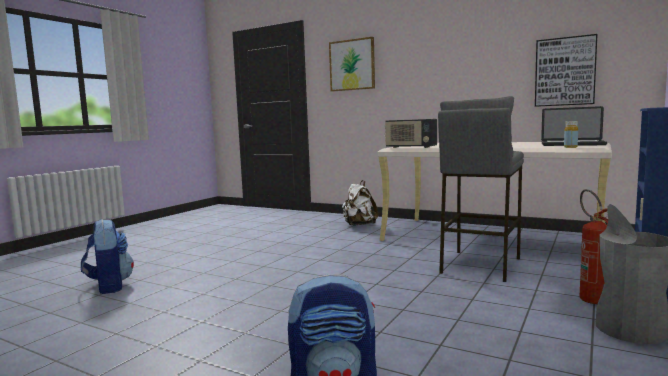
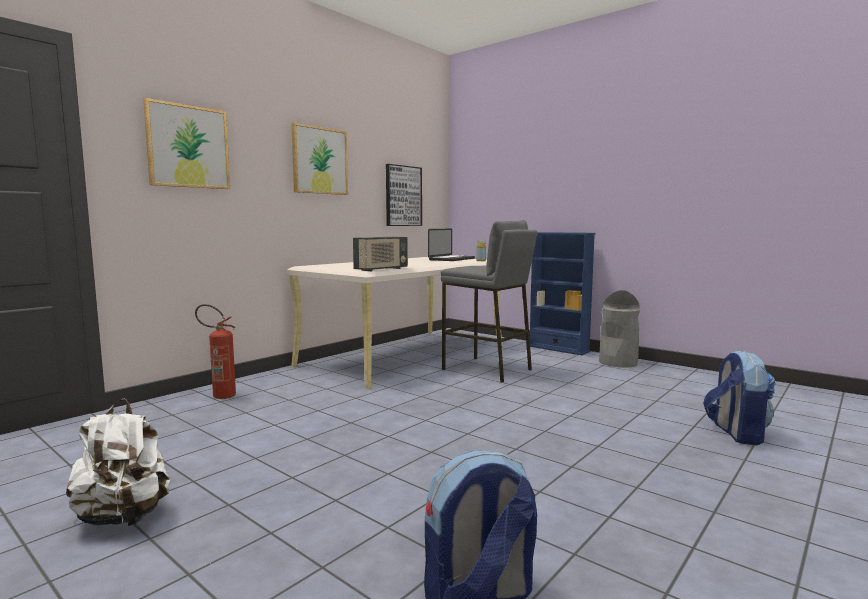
camera: 80 degrees left, 0 degrees up
white backpack [342,180,378,226] -> white backpack moved to [66,399,170,526]
fire extinguisher [580,189,608,304] -> fire extinguisher moved to [195,304,236,399]
none -> picture [291,123,348,195]

